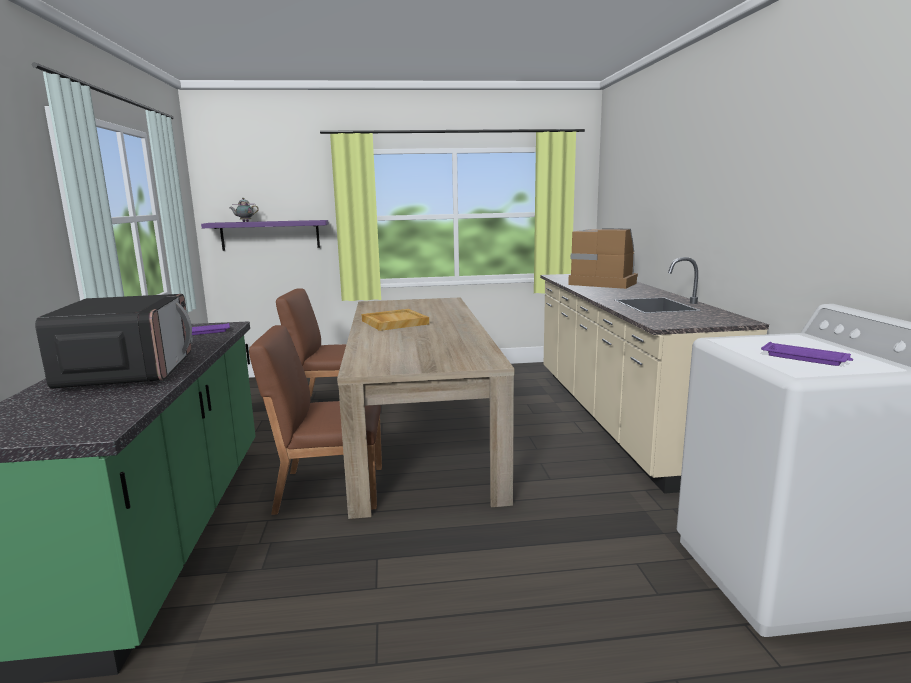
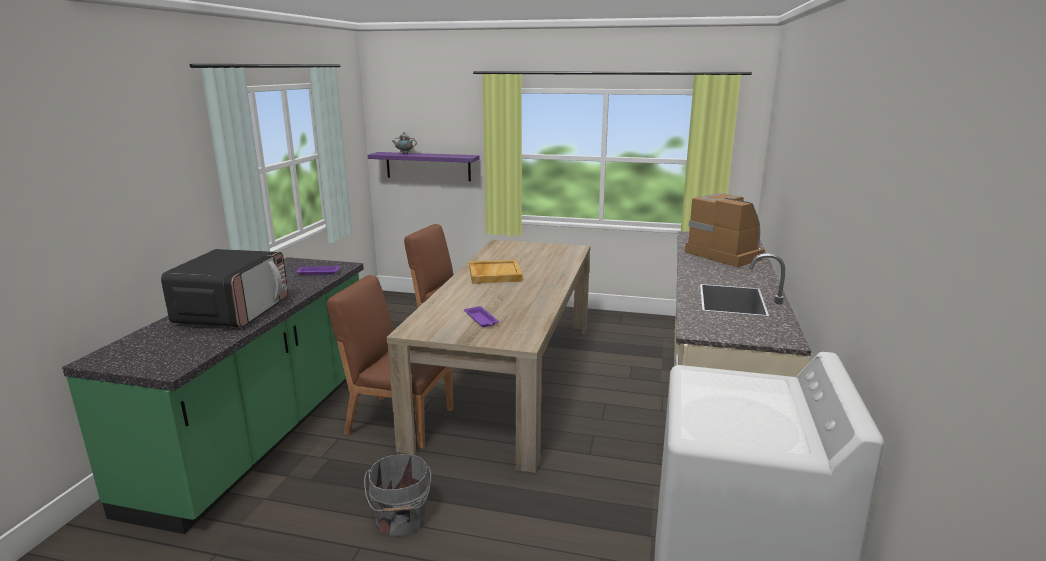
camera: 20 degrees right, 5 degrees up
purple tray [761,342,853,366] -> purple tray moved to [464,306,499,327]
none -> grey bucket [364,454,431,536]

